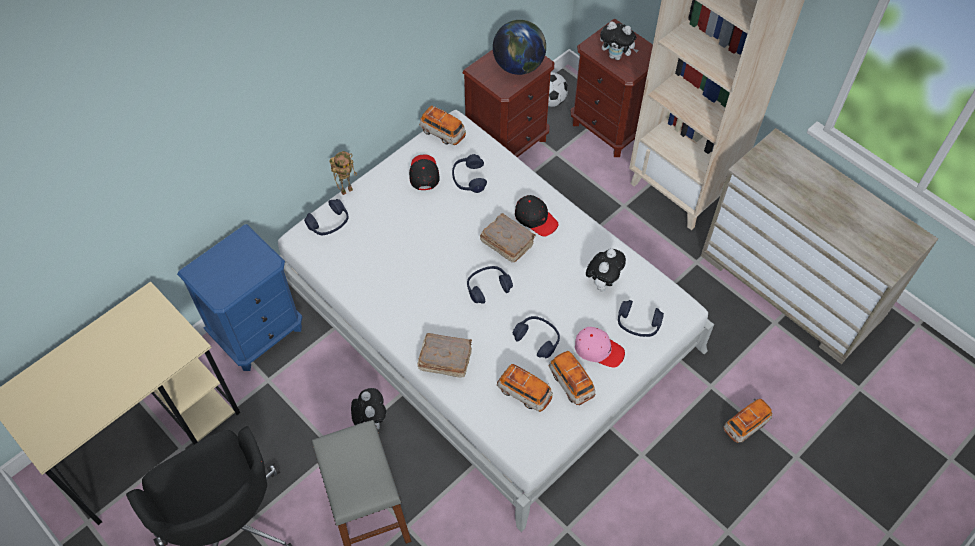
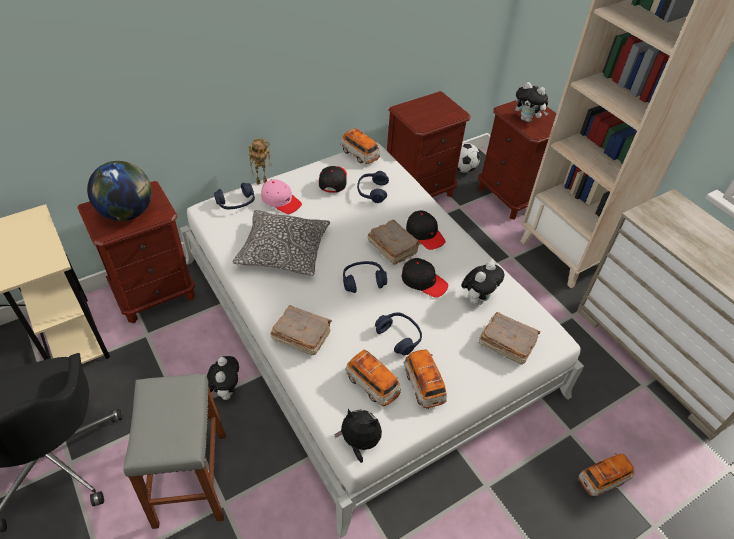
camera: 10 degrees right, 10 degrees down
blue nightstand [177,224,302,371] -> brown nightstand [77,181,195,324]
globe [493,20,546,75] -> globe moved to [87,161,152,221]
pink cap [575,327,625,368] -> pink cap moved to [261,179,302,214]
blue headphones [618,300,664,337] -> brown book [479,312,540,364]
none -> pillow [233,210,330,276]
none -> plush toy [334,409,382,463]
none -> black cap [402,258,448,298]

